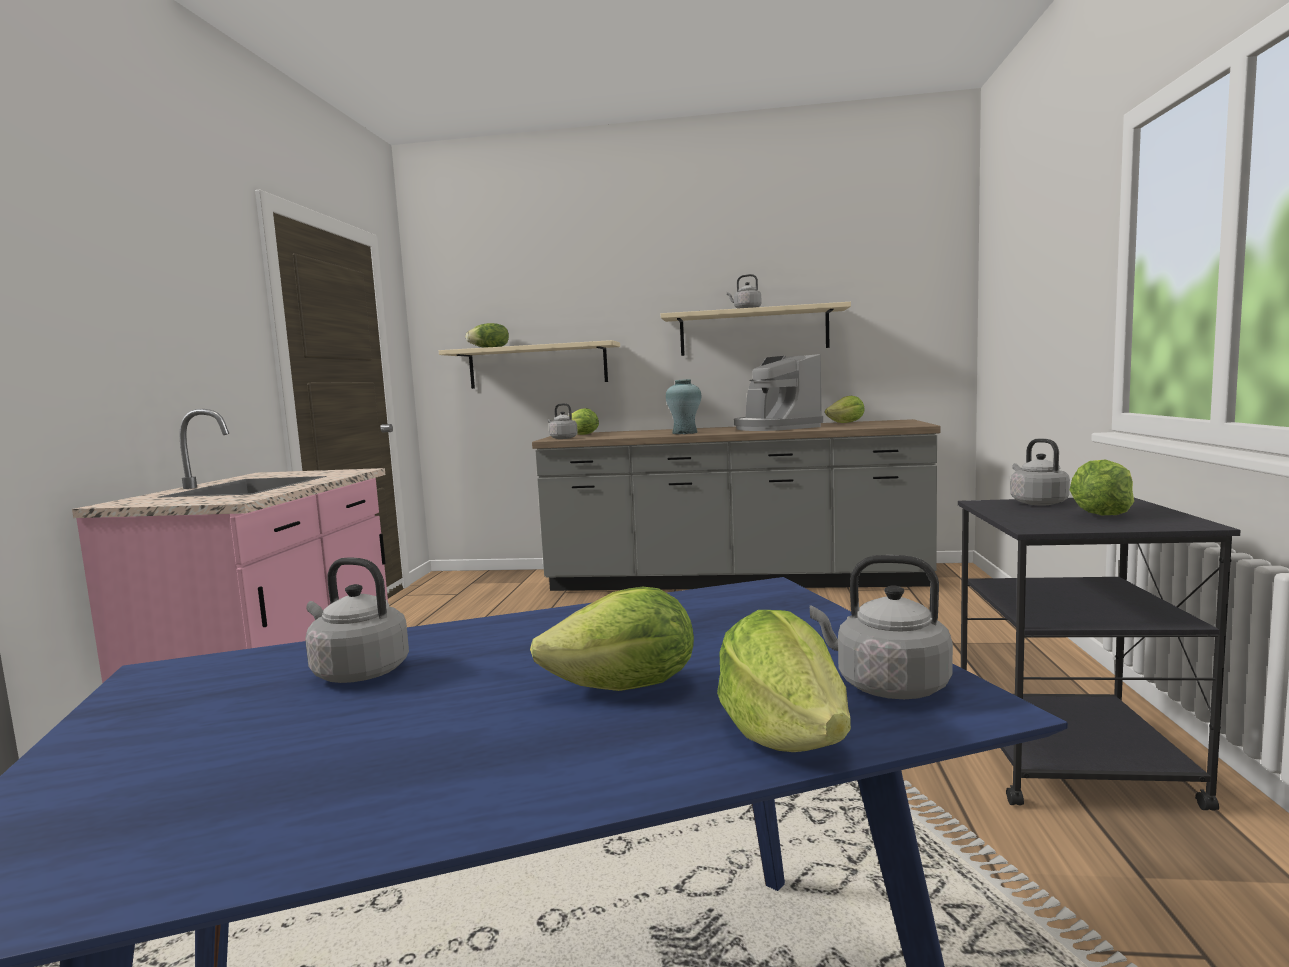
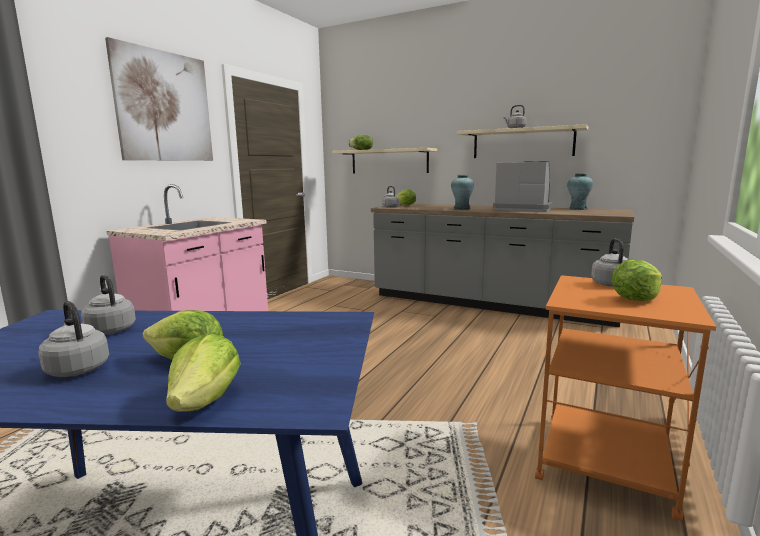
camera: 20 degrees right, 5 degrees up
coffee machine [734,354,823,431] -> coffee machine turned 120 degrees clockwise [493,161,553,212]
grey kettle [810,555,953,699] -> grey kettle moved to [39,301,109,377]
lettuce [825,396,865,423] -> turquoise vase [567,173,593,210]
black cart [958,498,1241,811] -> orange cart [535,275,716,521]
none -> picture [105,37,213,161]

